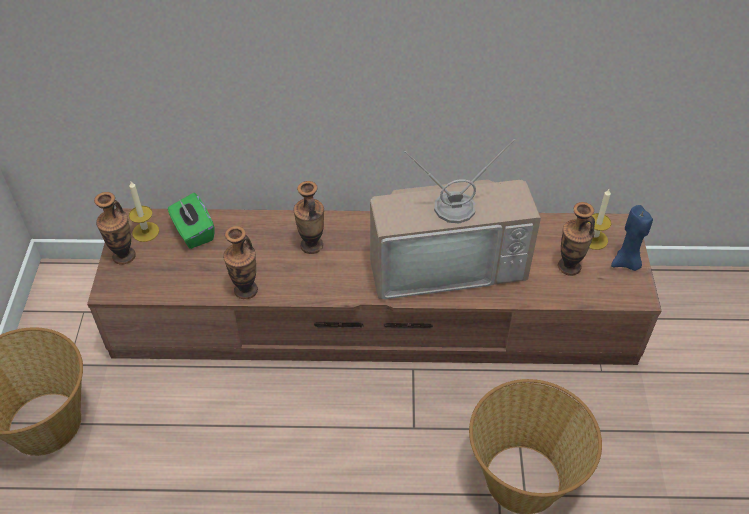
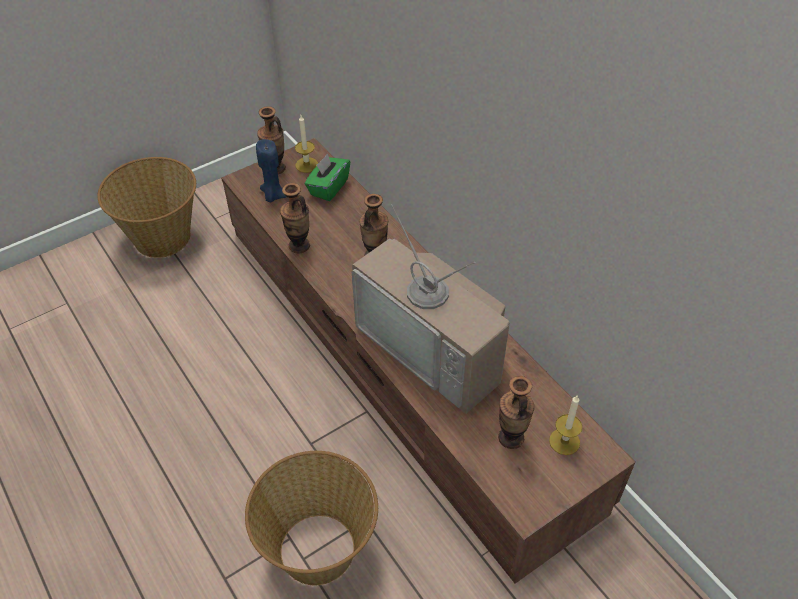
camera: 55 degrees right, 0 degrees up
blue candle [611,205,653,271] -> blue candle moved to [256,139,286,202]

